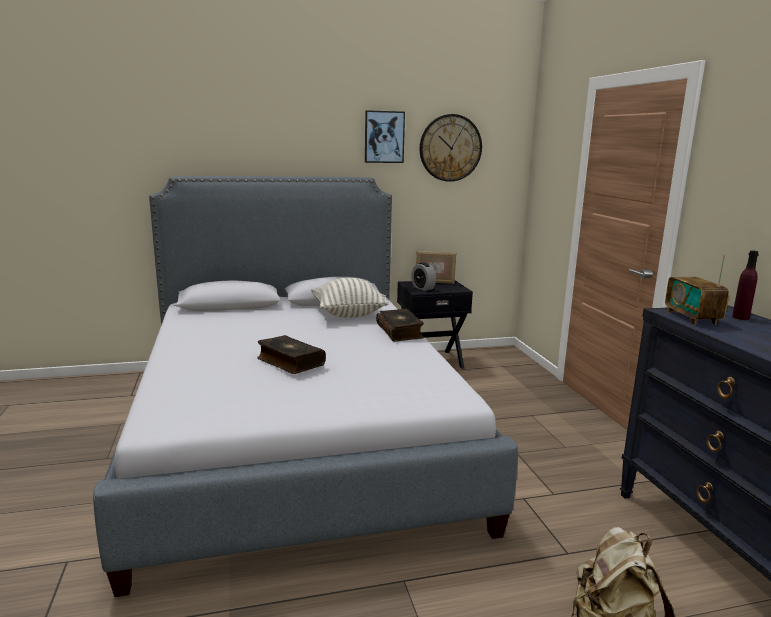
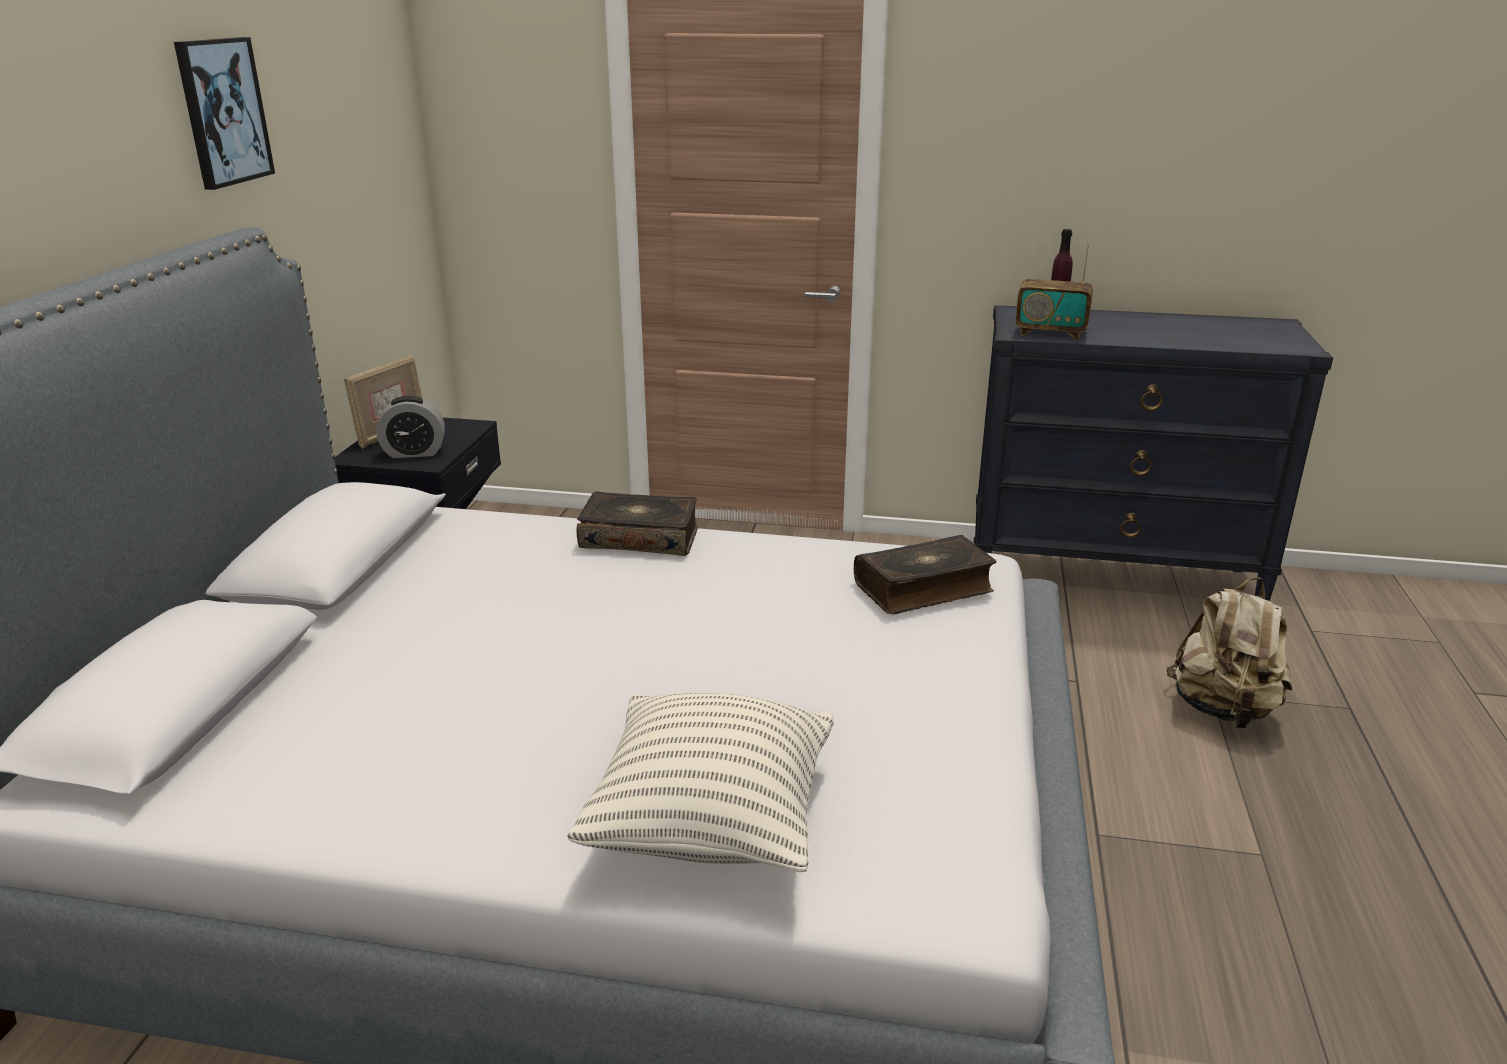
camera: 65 degrees left, 10 degrees up
book [257,335,326,374] -> book moved to [854,535,996,615]
pillow [311,278,389,318] -> pillow moved to [567,693,833,872]
wall clock [420,114,482,182] -> none

